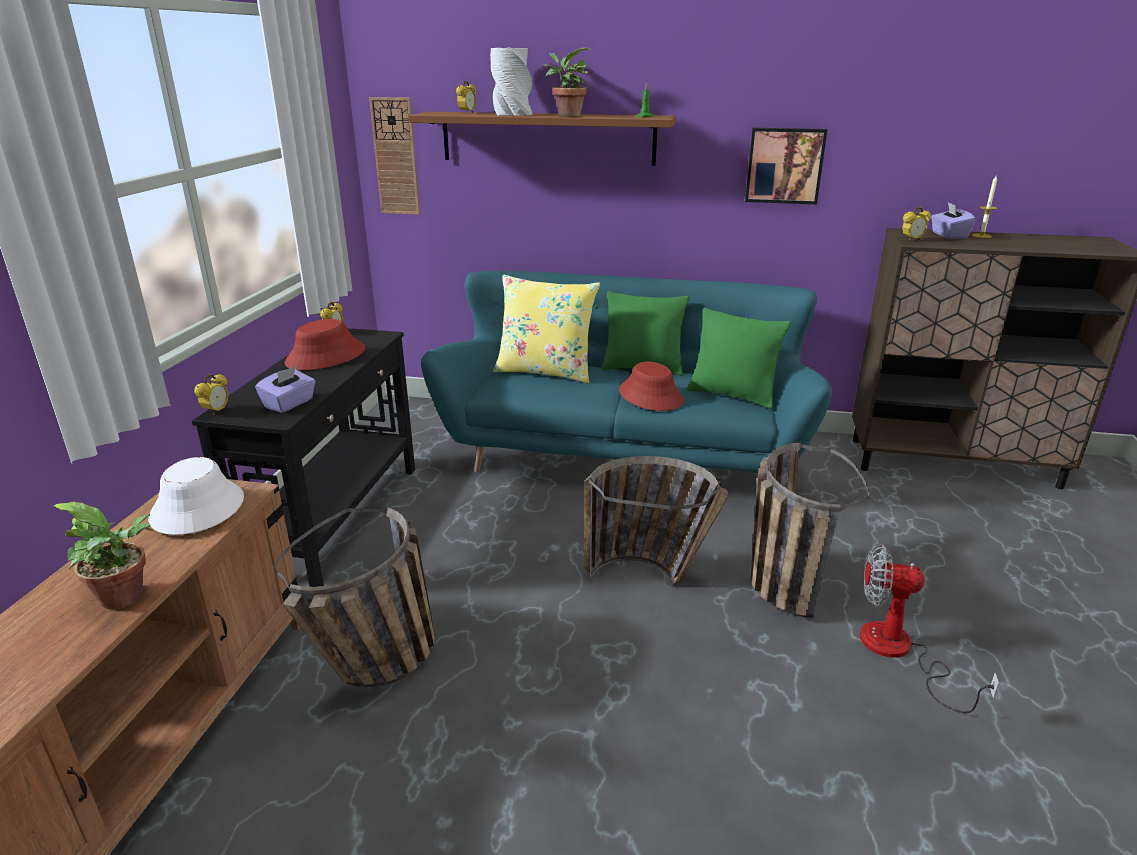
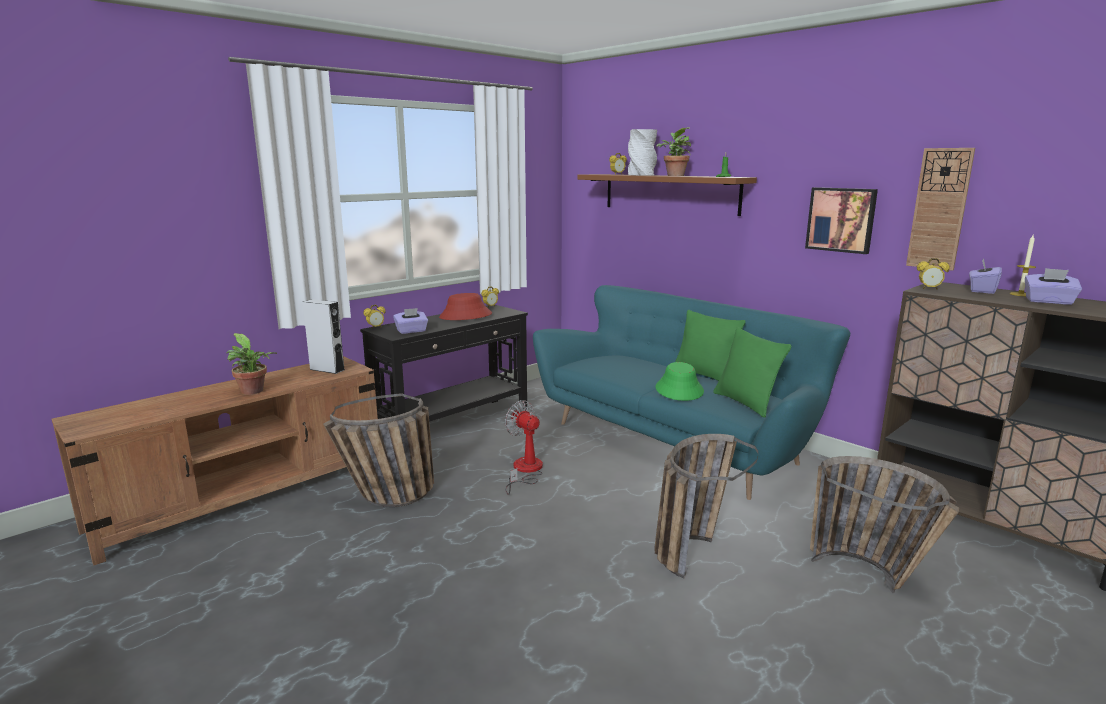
camera: 35 degrees right, 10 degrees down
white hat [148,457,244,535] -> grey speaker [303,299,344,374]
wall clock [369,97,420,215] -> wall clock moved to [906,148,975,271]
yellow pillow [493,275,600,383] -> none
basket [584,456,729,588] -> basket moved to [810,456,959,593]
red hat [619,362,684,411] -> green hat [655,362,704,401]
fan [860,544,999,713] -> fan moved to [505,400,543,495]
none -> purple tissue box [1025,268,1082,305]

